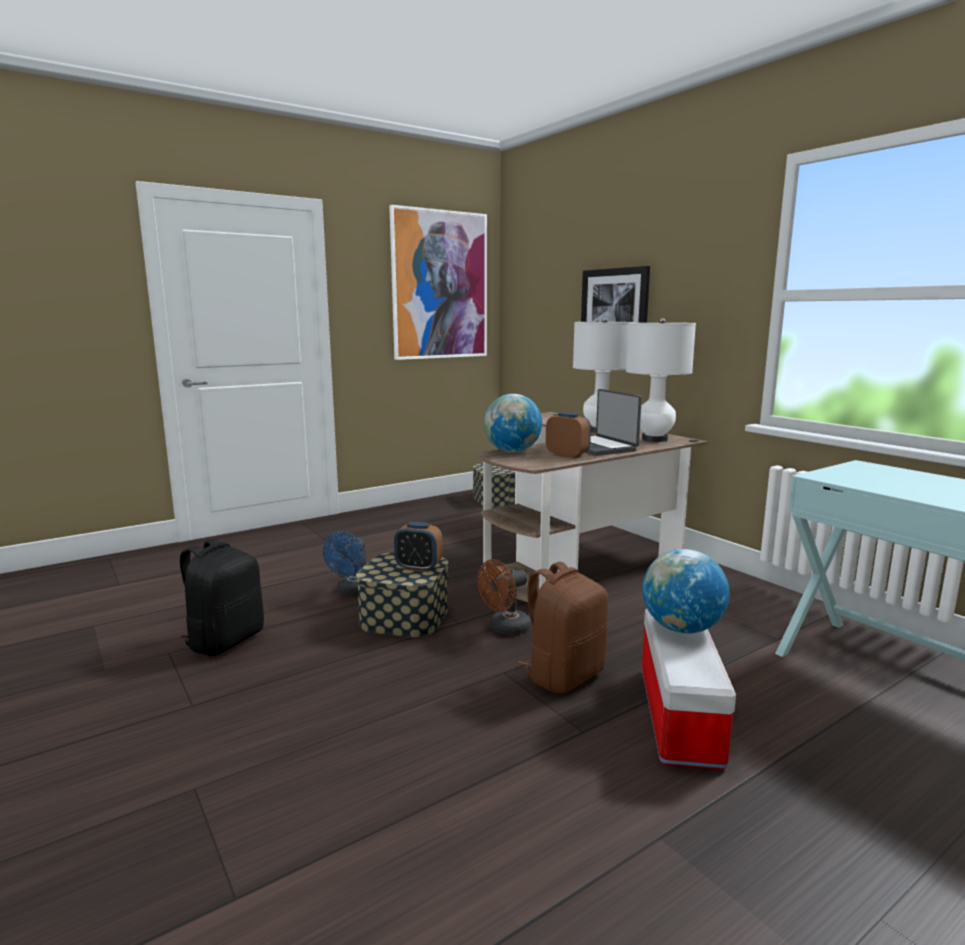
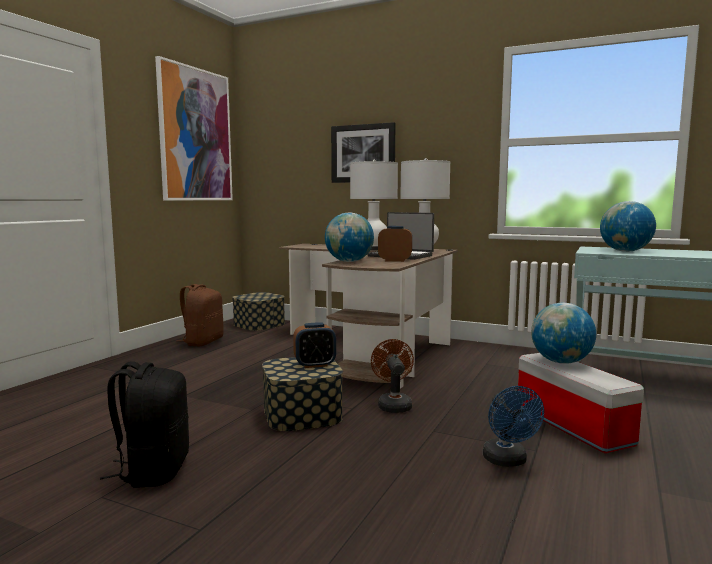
camera: 30 degrees left, 5 degrees down
blue fan [323,531,365,596] -> blue fan moved to [483,386,544,467]
brown fan [477,559,531,635] -> brown fan turned 150 degrees clockwise [371,339,414,413]
brown backpack [517,562,608,693] -> brown backpack moved to [180,284,224,346]
none -> globe [600,201,656,252]

